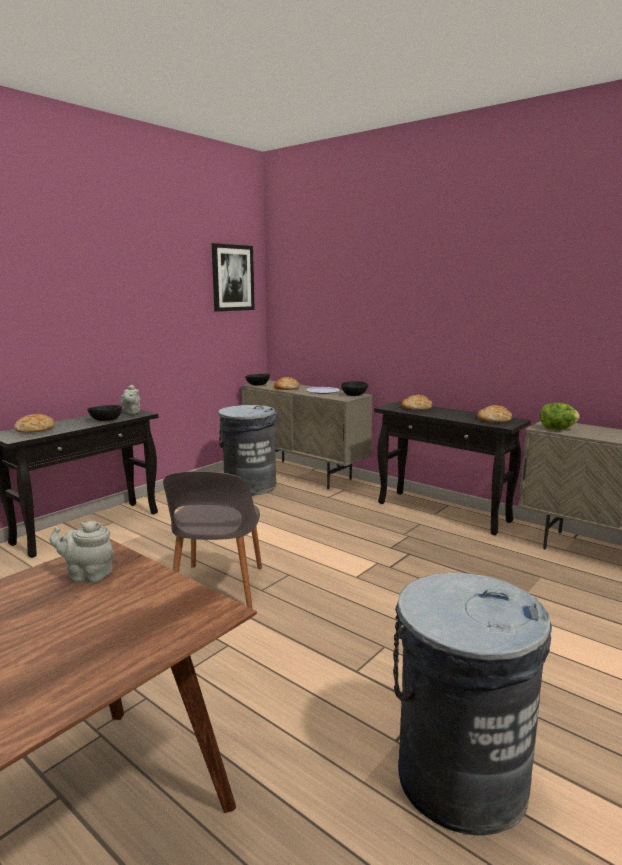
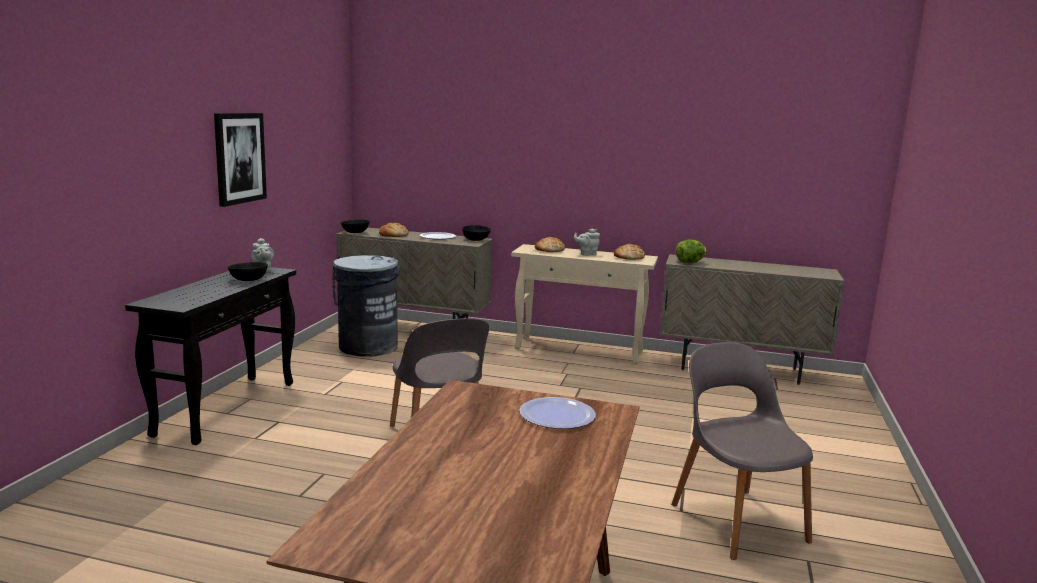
camera: 25 degrees left, 0 degrees up
bread [14,414,54,433] -> none
grey teapot [50,521,113,583] -> grey teapot moved to [574,228,600,256]
picture [212,243,255,312] -> picture moved to [214,113,267,207]
black console table [374,401,531,535] -> beige console table [511,244,658,364]
grey trash can [393,573,552,835] -> grey chair [671,342,813,560]
none -> plate [519,397,596,429]

